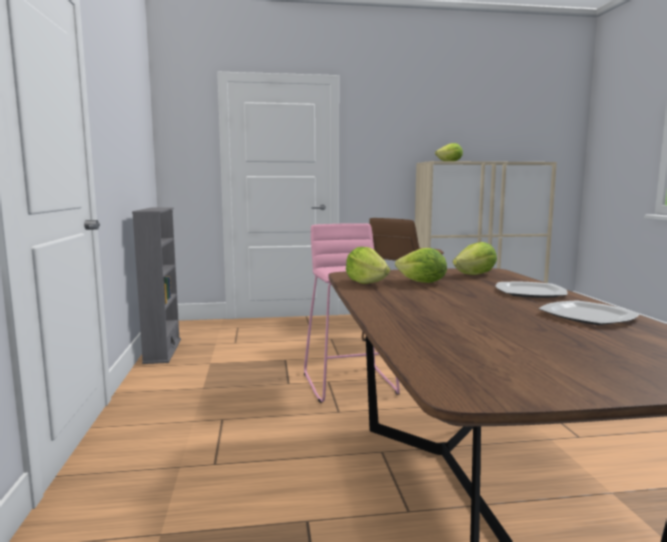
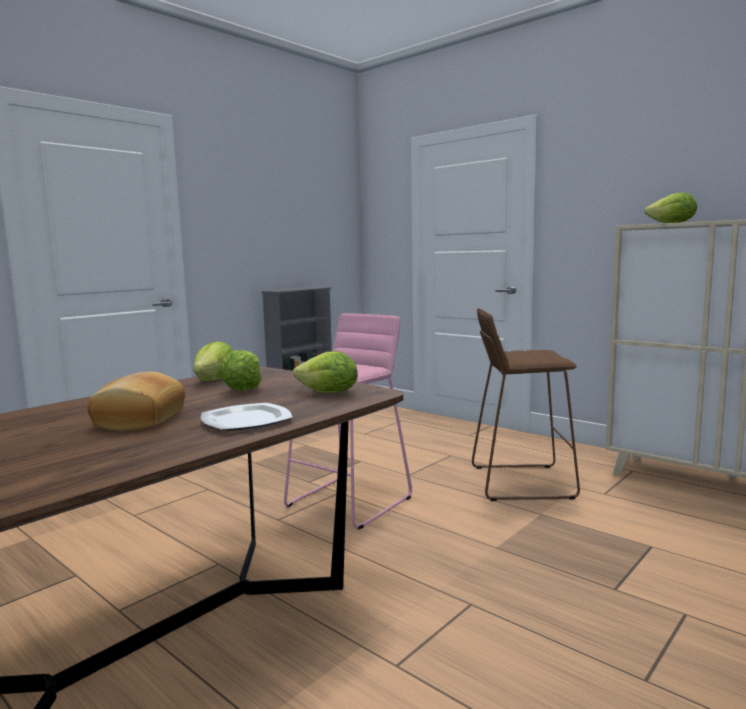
camera: 50 degrees right, 0 degrees up
plate [538,300,640,325] -> none
none -> bread [87,372,185,431]

